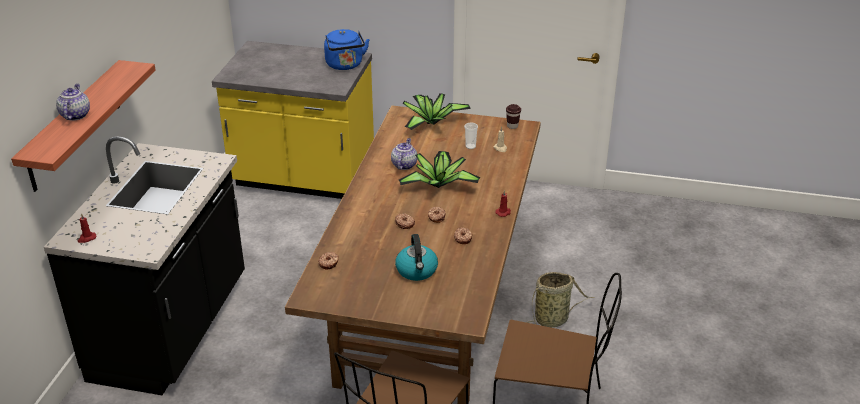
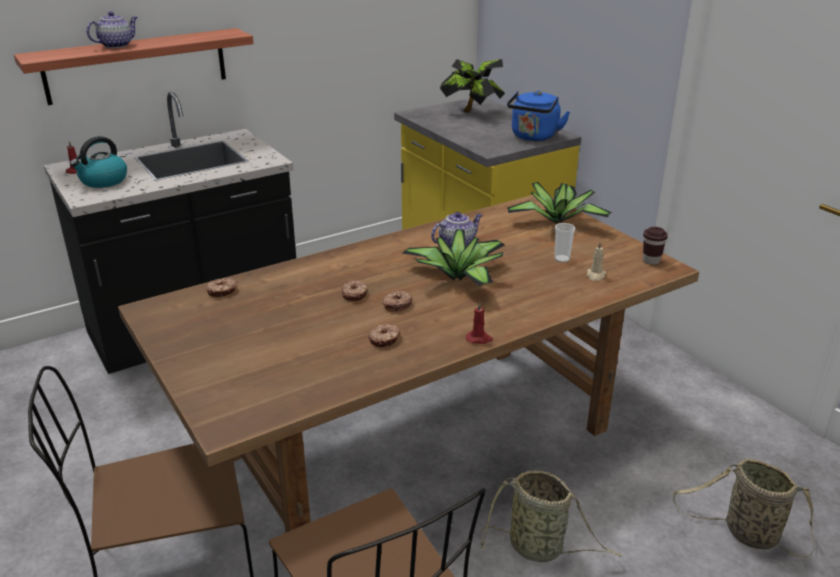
camera: 45 degrees right, 5 degrees down
kettle [395,234,438,281] -> kettle moved to [70,136,127,188]
none -> potted plant [440,59,505,113]
none -> basket [673,459,814,557]

